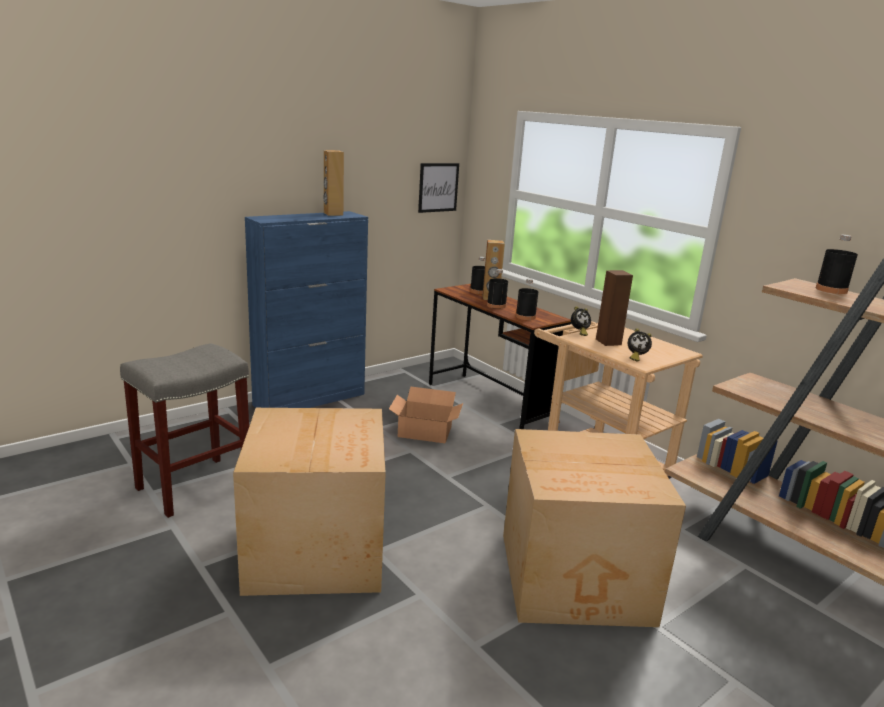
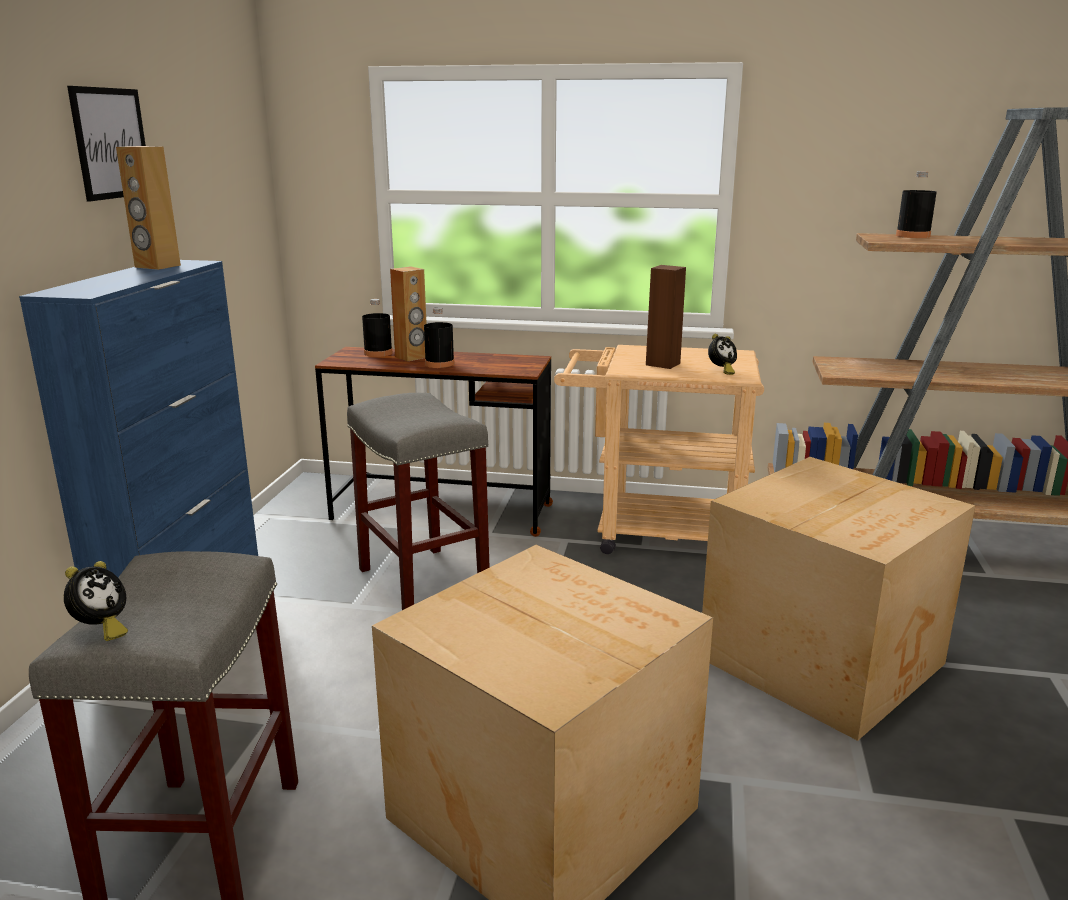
camera: 40 degrees left, 0 degrees up
cardboard box [389,386,463,443] -> grey stool [347,393,490,610]
picture [418,163,459,213] -> picture moved to [67,86,146,201]
black bottle [516,279,538,320] -> none
alarm clock [571,306,591,336] -> alarm clock moved to [64,561,128,641]

